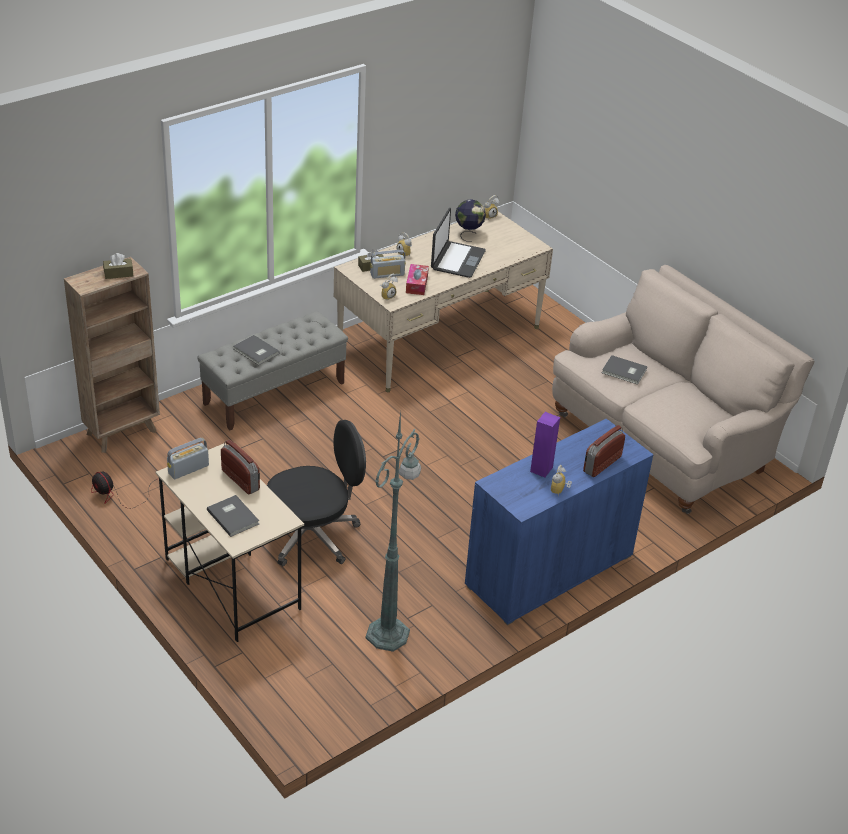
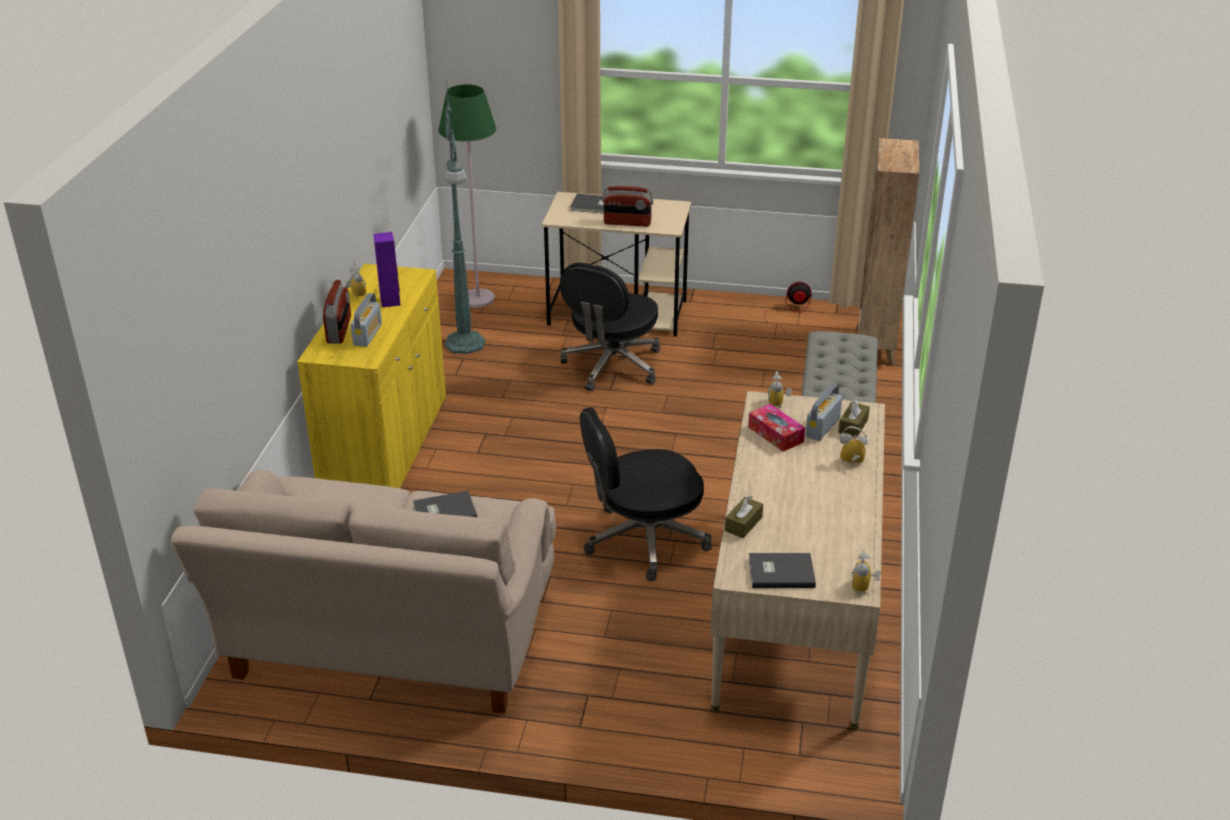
camera: 140 degrees right, 5 degrees down
brown tissue box [103,253,133,279] -> brown tissue box moved to [725,495,763,538]
radio [167,438,209,479] -> radio moved to [350,293,382,347]
grey book [234,335,280,365] -> grey book moved to [749,553,816,588]
laptop [431,208,486,278] -> none
globe [455,199,486,242] -> none
blue cabinet [465,419,654,625] -> yellow cabinet [297,264,446,488]
none -> green floor lamp [439,84,496,307]
none -> black office chair [580,407,712,581]

